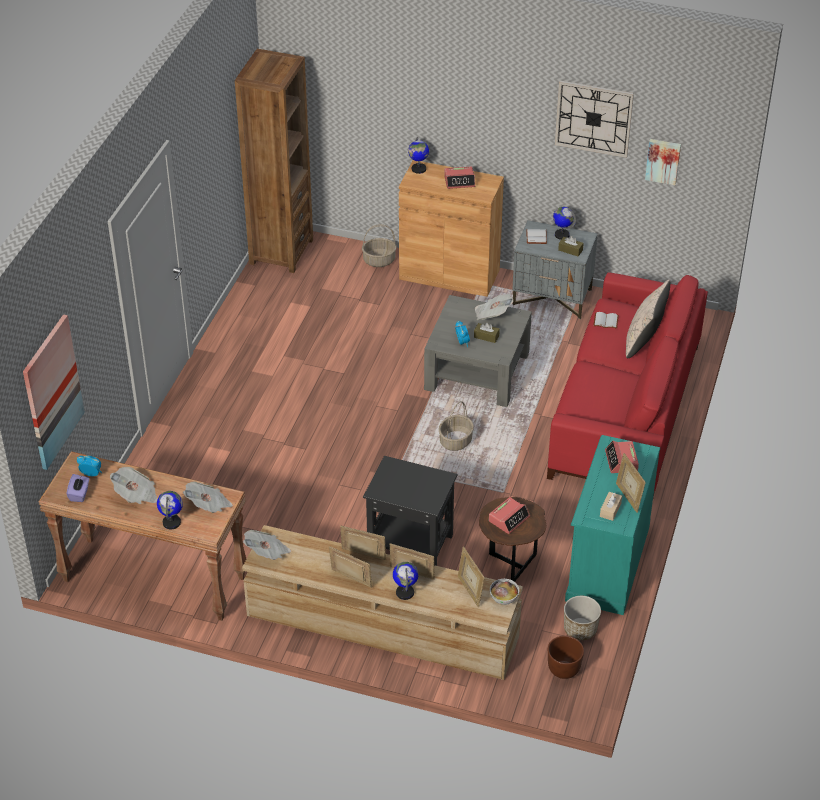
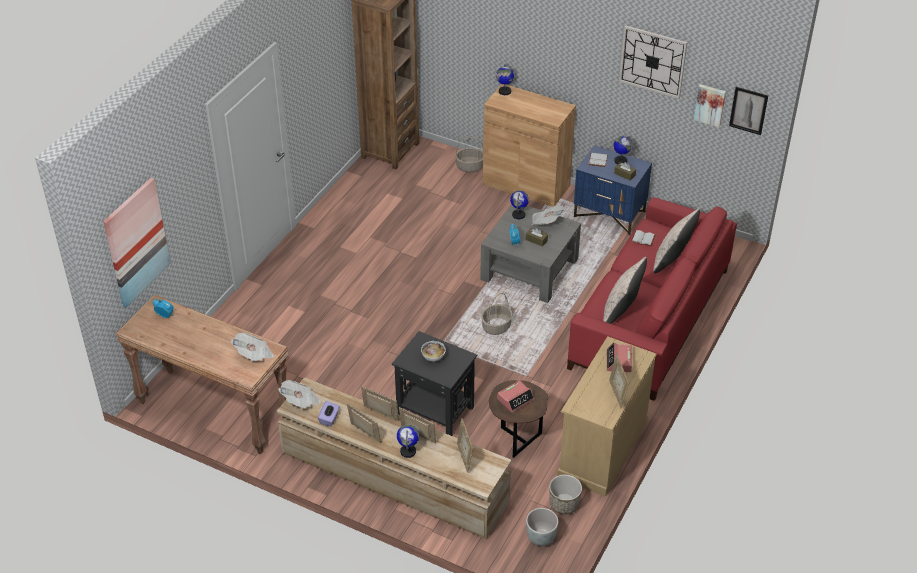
camera: 10 degrees right, 0 degrees up
purple tissue box [67,474,89,502] -> purple tissue box moved to [318,401,340,426]
newspaper [110,467,157,504] -> none
globe [157,491,183,529] -> globe moved to [510,190,529,219]
alarm clock [444,167,475,189] -> none
bowl [490,579,519,605] -> bowl moved to [421,341,446,362]
grey nightstand [512,220,598,319] -> blue nightstand [574,145,652,235]
brown planter [548,636,584,679] -> grey planter [526,508,558,546]
turquoise dresser [565,435,660,615] -> beige dresser [557,337,657,497]
beige tissue box [600,492,622,521] -> none
none -> beige pillow [603,257,647,324]
none -> picture [729,87,768,135]

